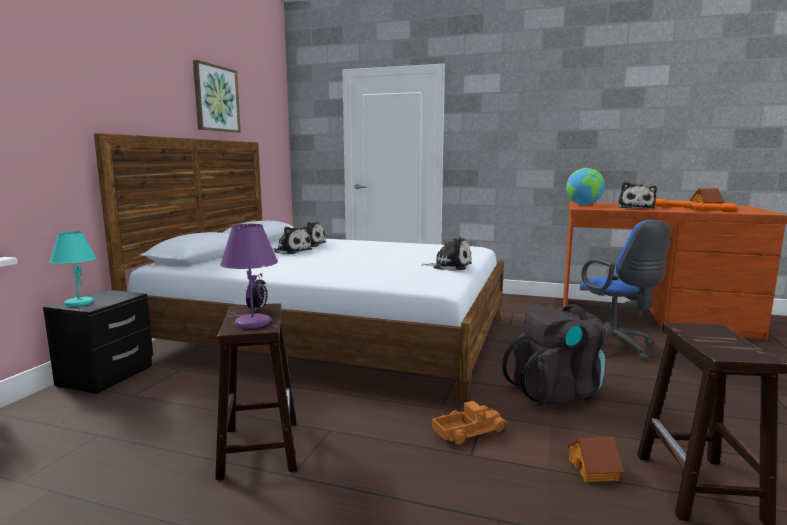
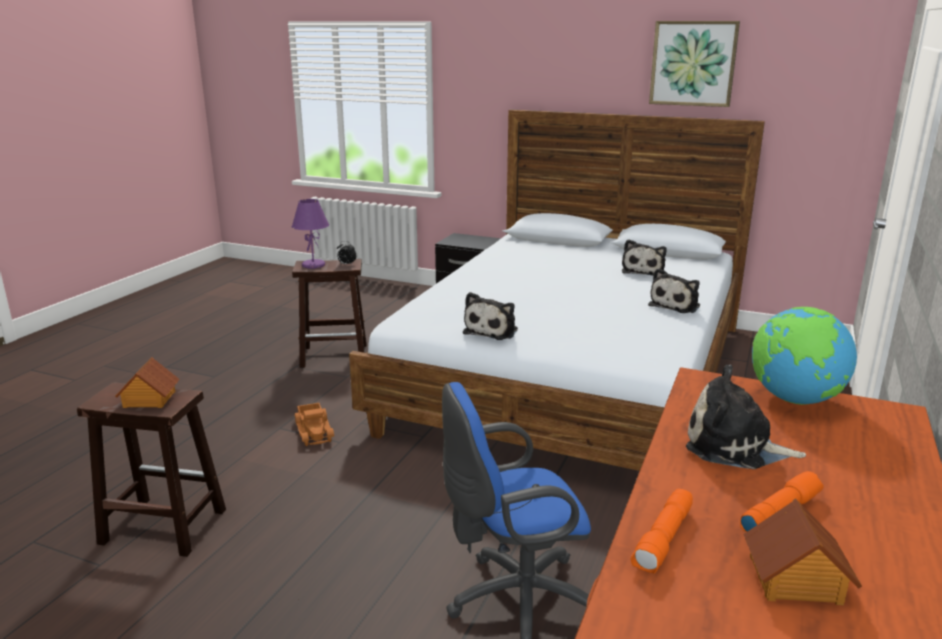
camera: 95 degrees right, 10 degrees up
turquoise table lamp [50,231,97,307] -> none
plush toy [273,227,312,254] -> plush toy moved to [648,268,700,313]
black backpack [502,304,605,406] -> none
toy house [567,436,624,483] -> toy house moved to [115,357,180,408]

